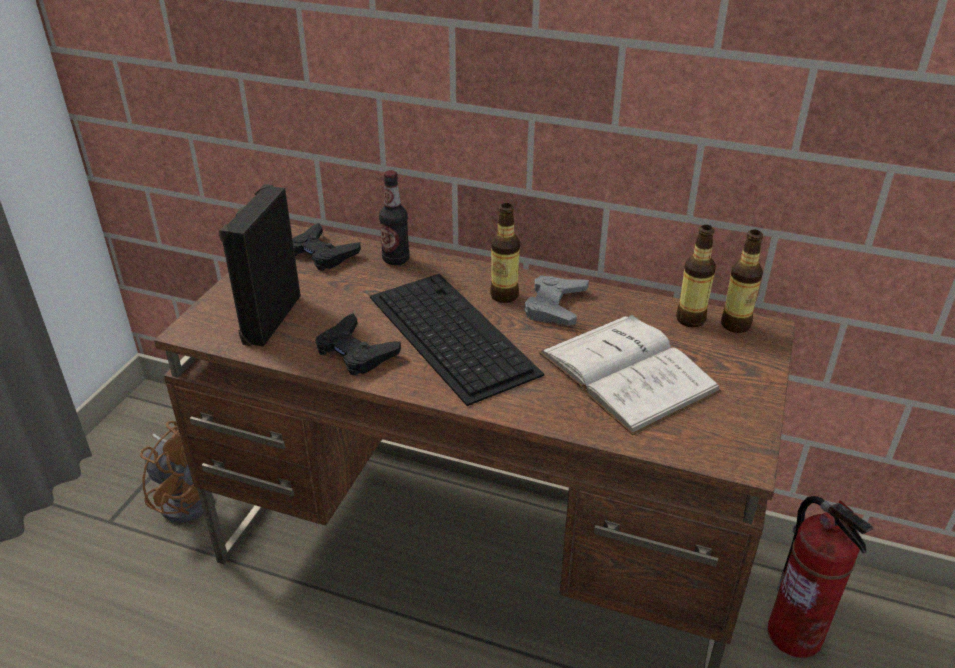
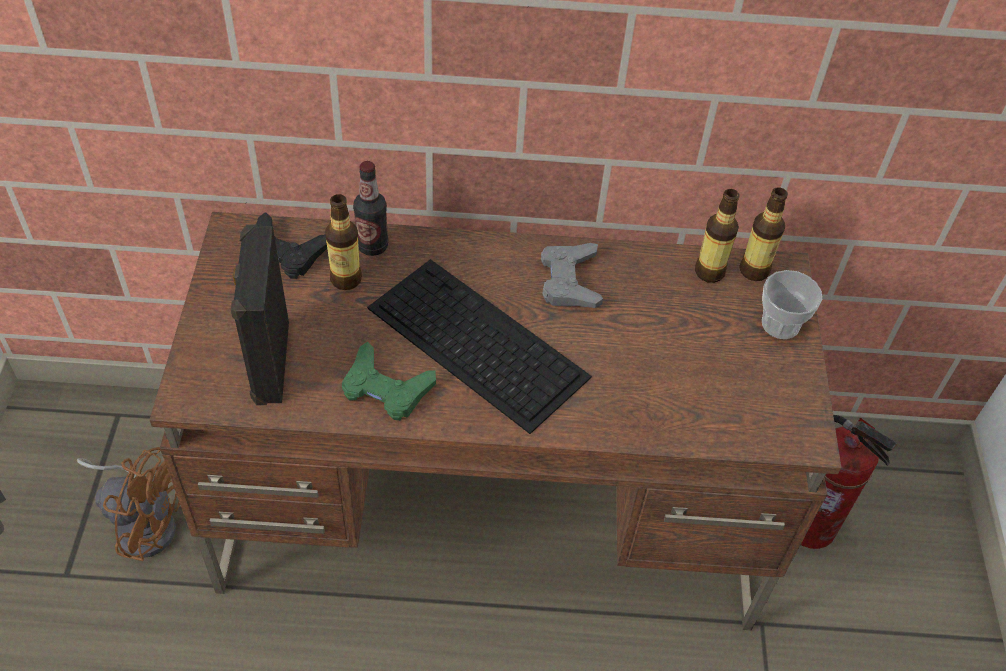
camera: 20 degrees left, 15 degrees up
black game controller [315,313,401,376] -> green game controller [342,342,436,420]
bottle [490,203,520,303] -> bottle moved to [325,194,362,290]
white book [538,314,722,435] -> none
none -> cup [762,270,822,339]

